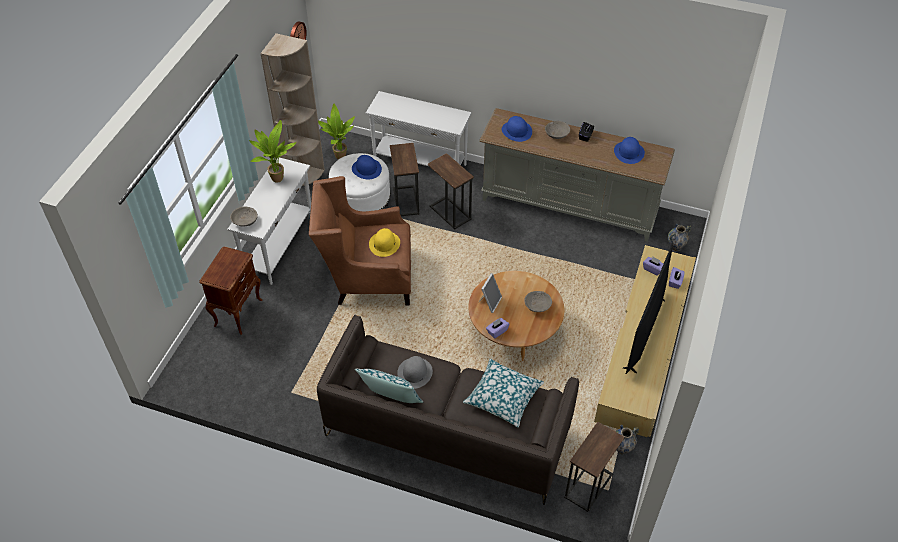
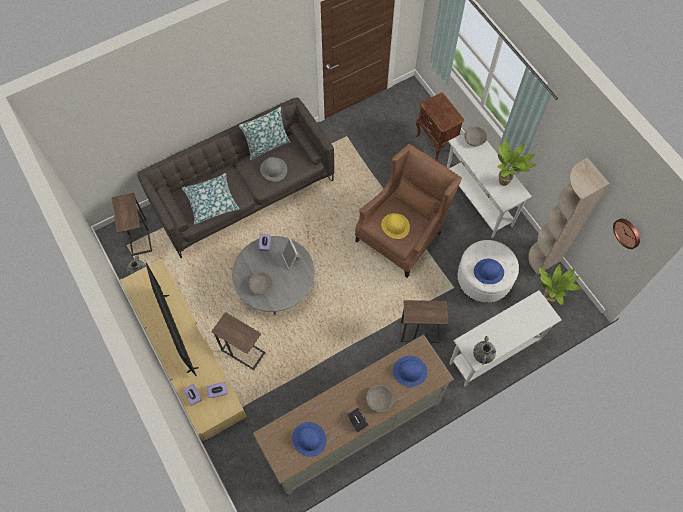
camera: 130 degrees right, 15 degrees up
brown side table [390,143,420,216] -> brown side table moved to [211,312,266,370]
brown coffee table [469,271,564,361] -> grey coffee table [232,236,314,315]
vase [668,224,691,252] -> vase moved to [473,336,496,365]

